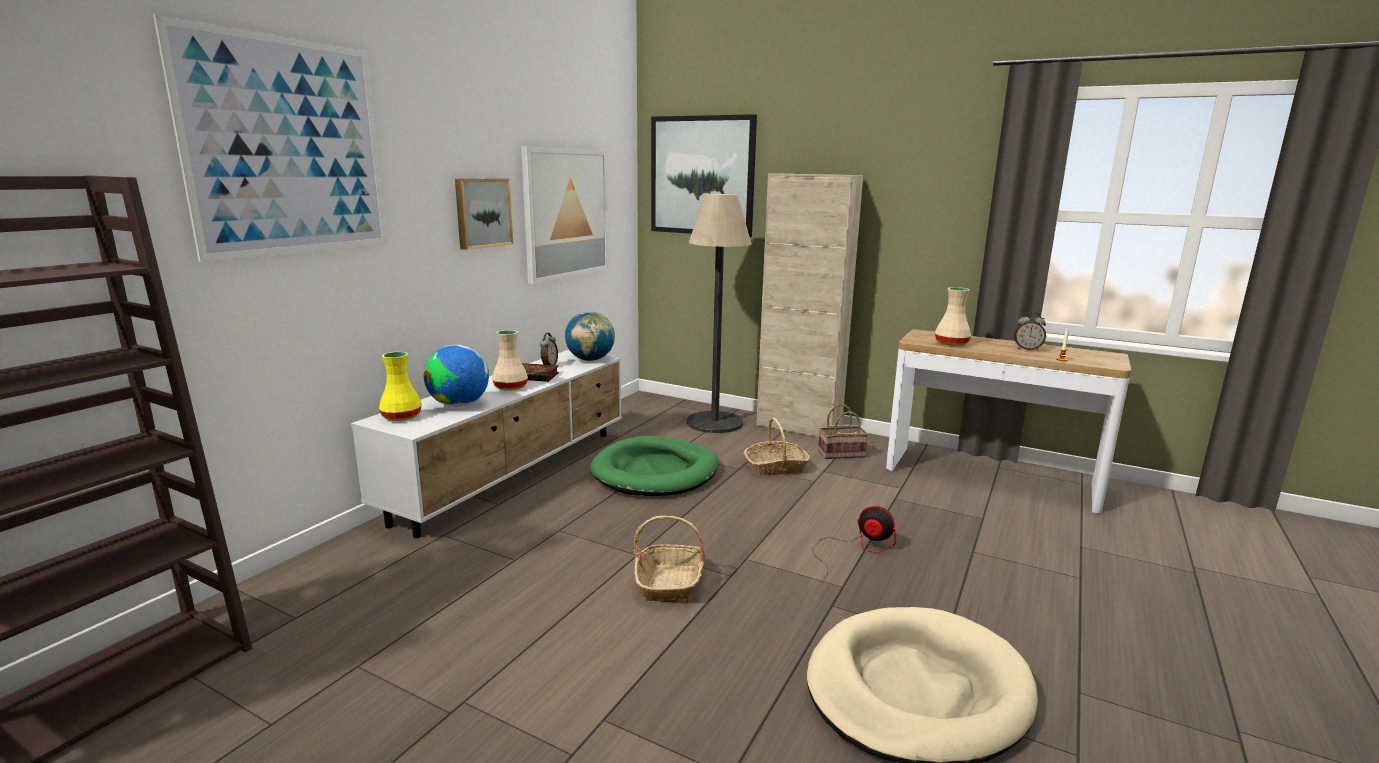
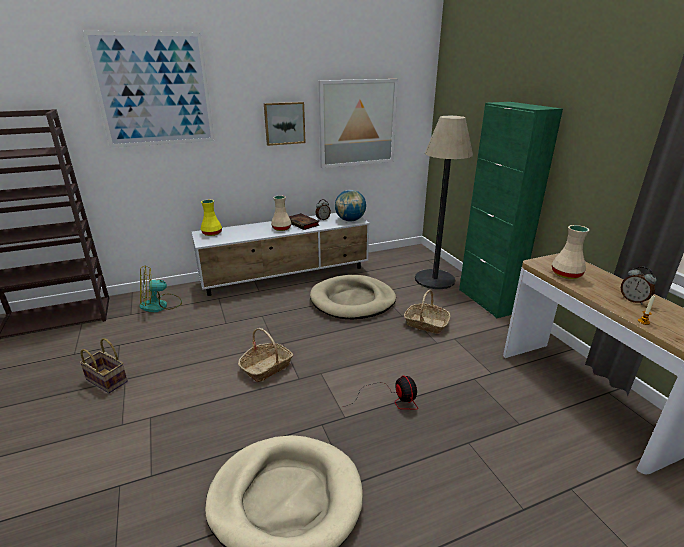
camera: 40 degrees right, 10 degrees up
globe [424,345,489,407] -> none
green dog bed [590,436,719,496] -> beige dog bed [310,275,396,319]
picture [651,114,757,237] -> none
beige cabinet [756,173,863,437] -> green cabinet [459,102,563,319]
basket [818,404,869,459] -> basket moved to [79,338,128,393]
none -> fan [139,265,182,312]

